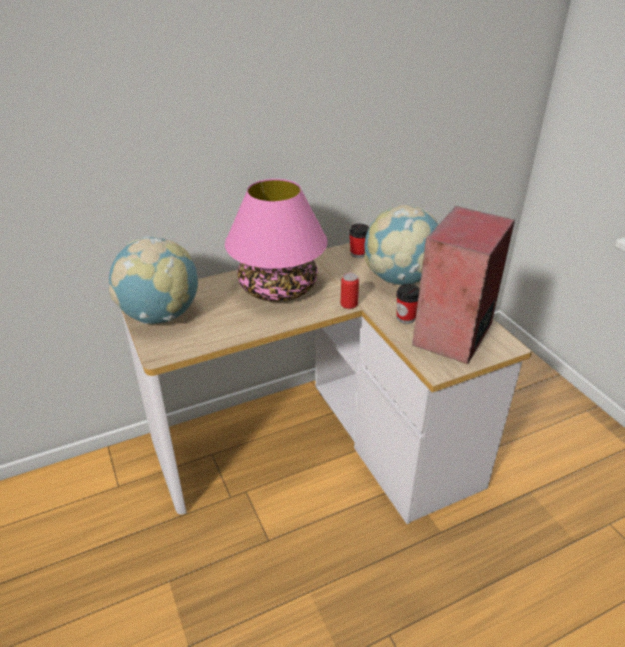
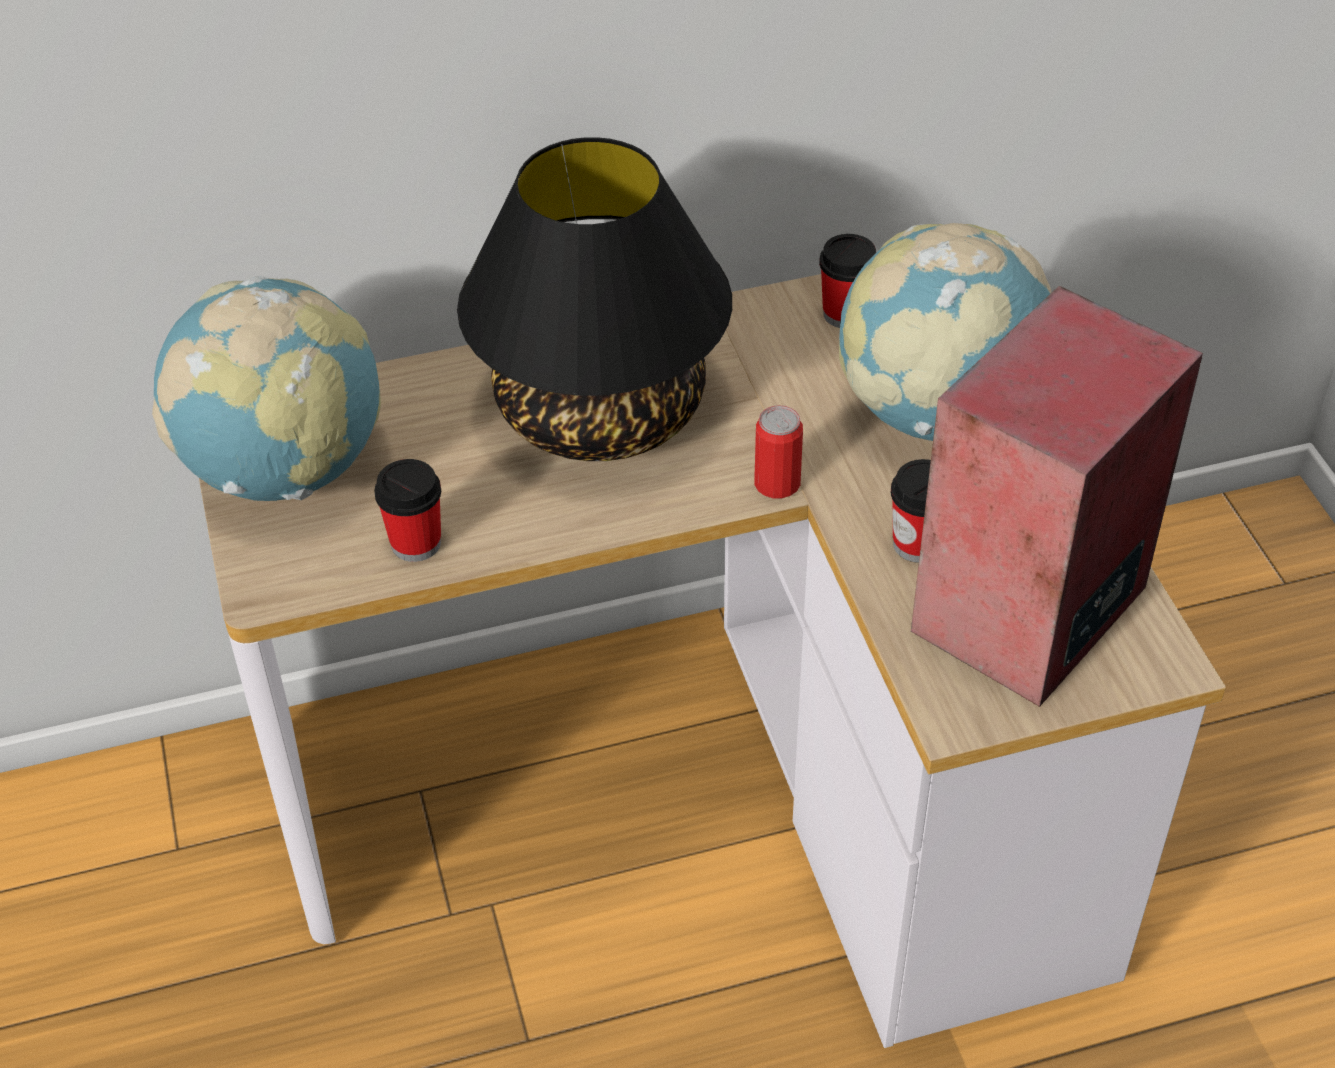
camera: 10 degrees right, 10 degrees up
pink table lamp [225,179,327,302] -> black table lamp [457,137,732,461]
none -> cup [374,459,441,562]

